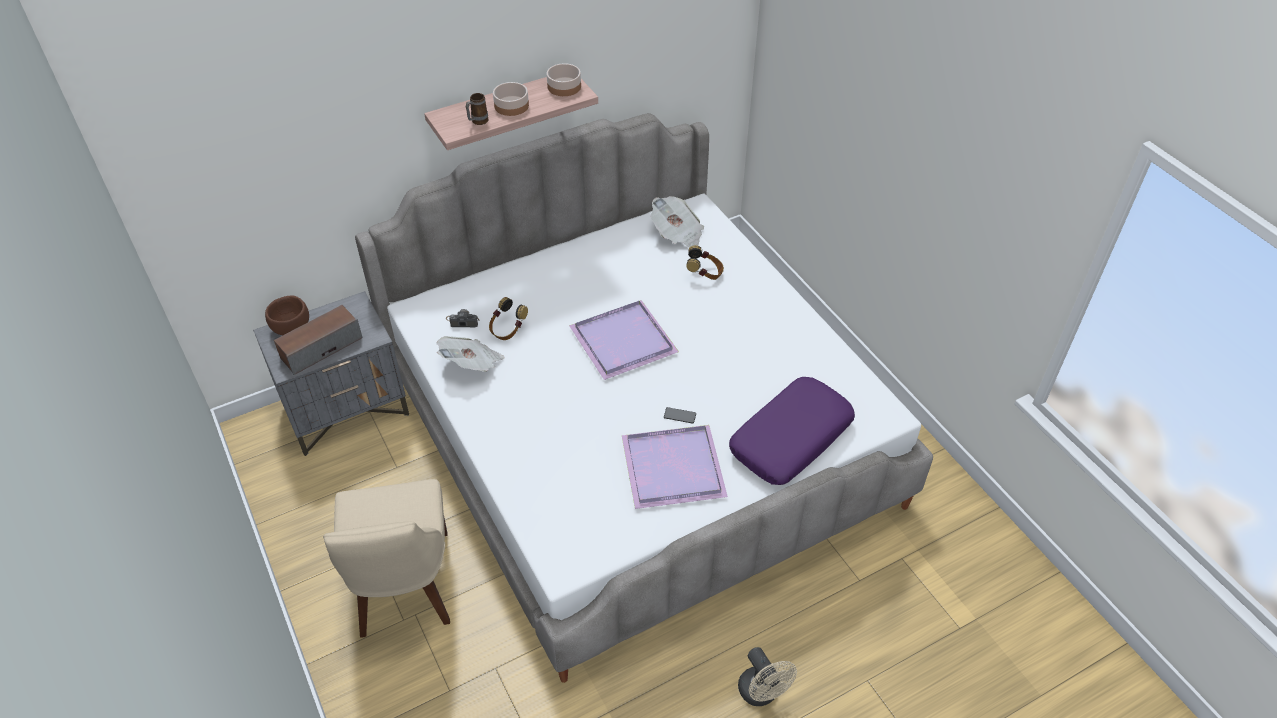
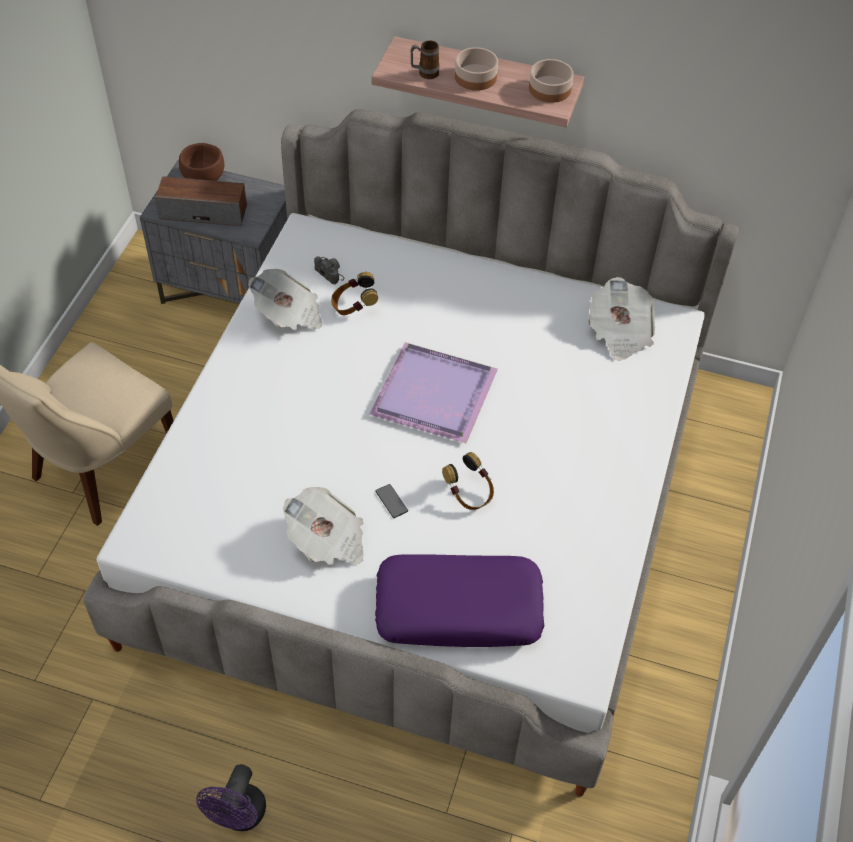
camera: 45 degrees right, 5 degrees up
purple tray [622,425,728,509] -> newspaper [283,487,364,565]
headphones [686,245,724,280] -> headphones moved to [442,452,494,510]
beige fan [738,647,797,706] -> purple fan [196,764,266,831]

